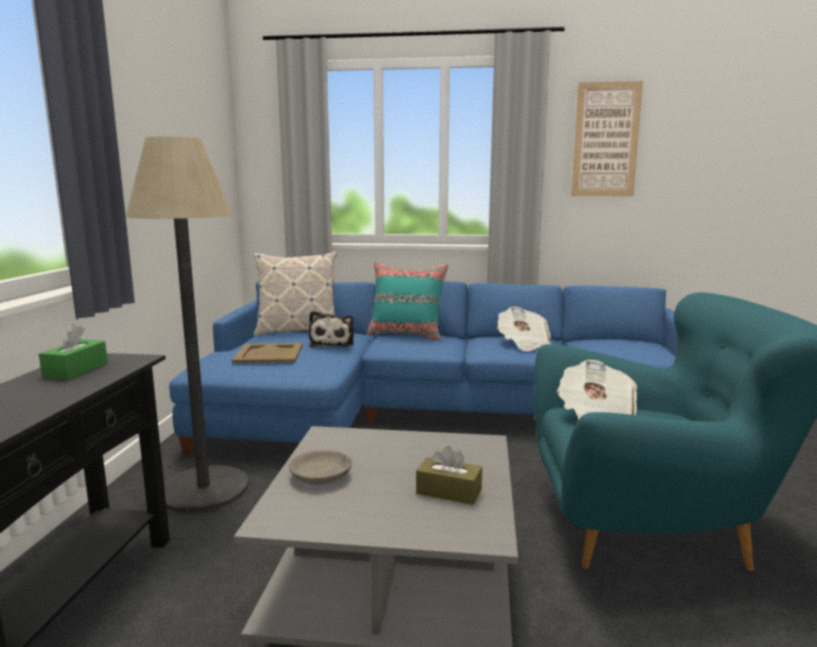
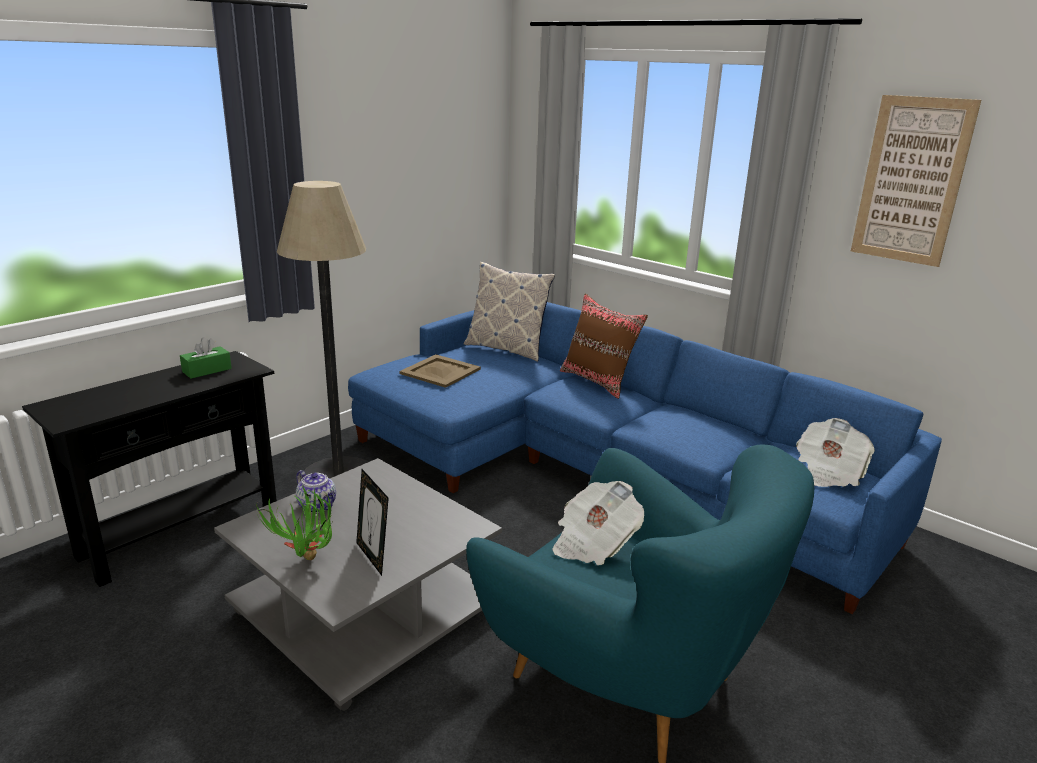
camera: 35 degrees right, 10 degrees up
grey bowl [289,450,352,485] -> teapot [296,470,336,513]
plush toy [309,311,354,347] -> none
turquoise pillow [367,262,448,340] -> brown pillow [560,294,648,399]
brown tissue box [416,446,482,505] -> picture frame [356,469,389,576]
newspaper [497,307,551,351] -> newspaper moved to [796,418,875,487]
none -> potted plant [256,485,332,560]

